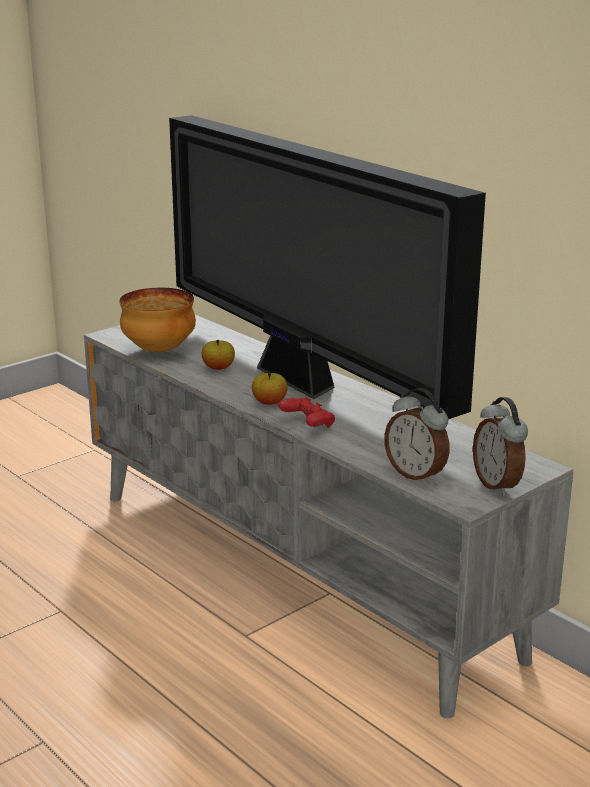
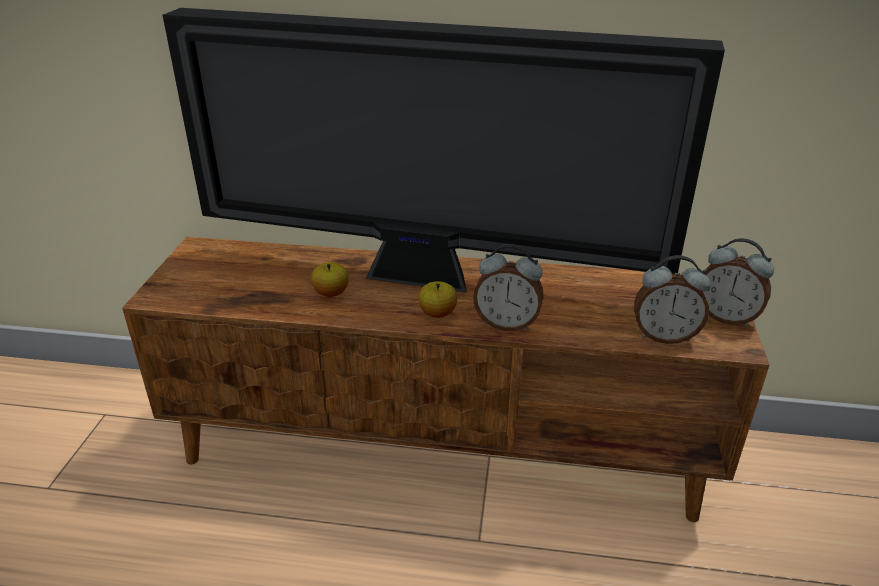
camera: 40 degrees left, 10 degrees up
grey tv stand [84,315,574,718] -> brown tv stand [122,237,770,522]
bowl [119,288,196,352] -> none
red game controller [278,397,335,428] -> alarm clock [473,244,544,331]

